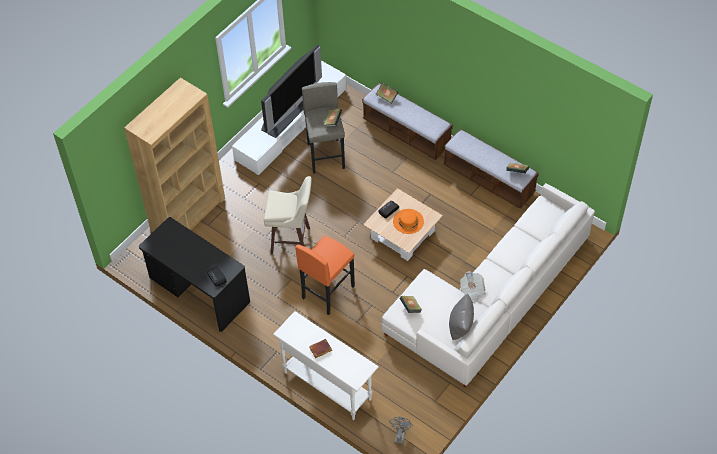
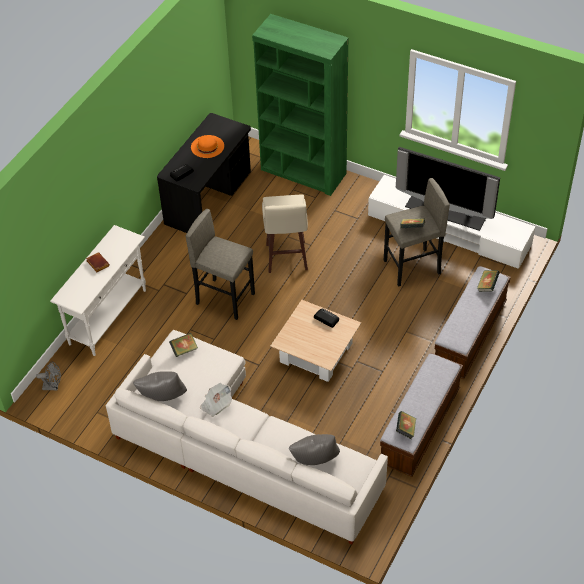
camera: 80 degrees right, 5 degrees down
brown bookcase [124,78,225,232] -> green bookcase [252,14,348,196]
orange stool [295,236,355,315] -> grey stool [186,209,255,320]
orange hat [393,209,424,234] -> orange hat moved to [191,135,224,158]
none -> grey pillow [288,434,340,465]

